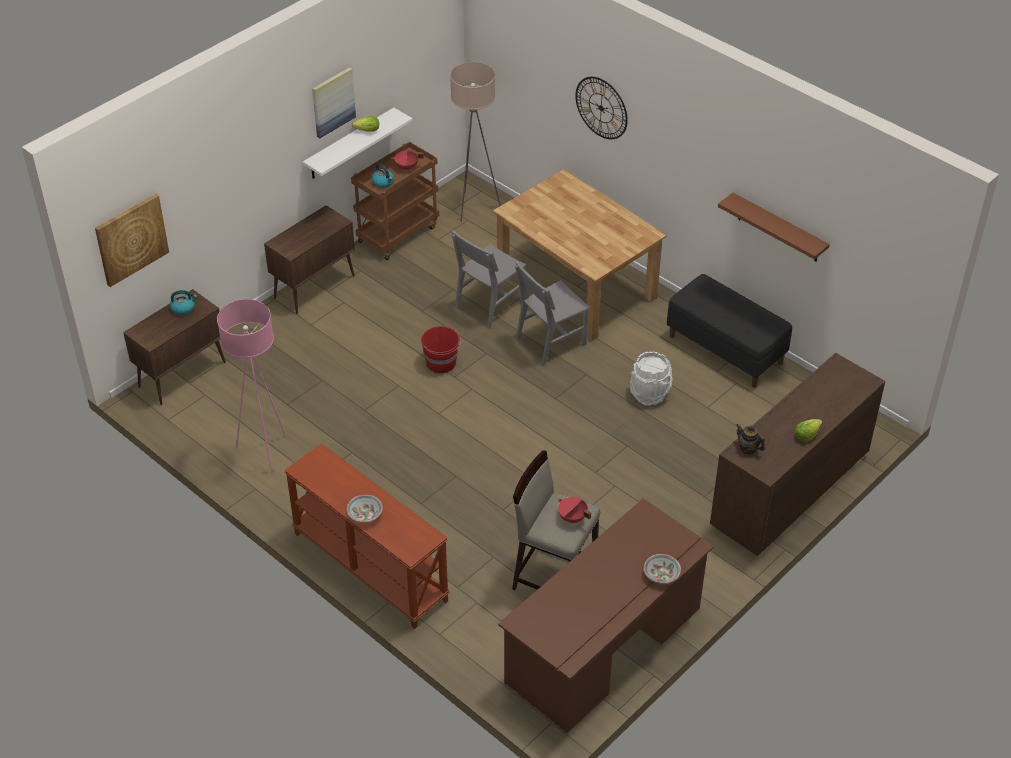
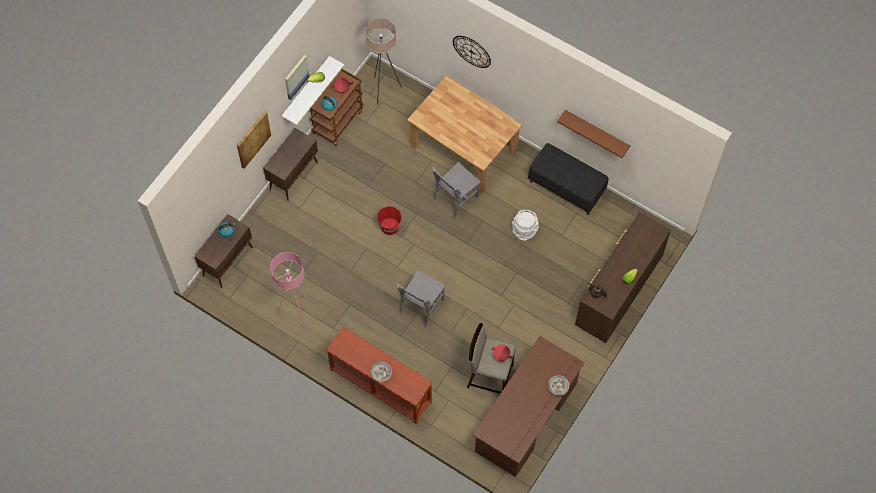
camera: 10 degrees left, 20 degrees up
picture [95,194,169,287] -> picture moved to [237,111,271,169]
grey chair [452,230,527,329] -> grey chair moved to [396,270,446,327]

